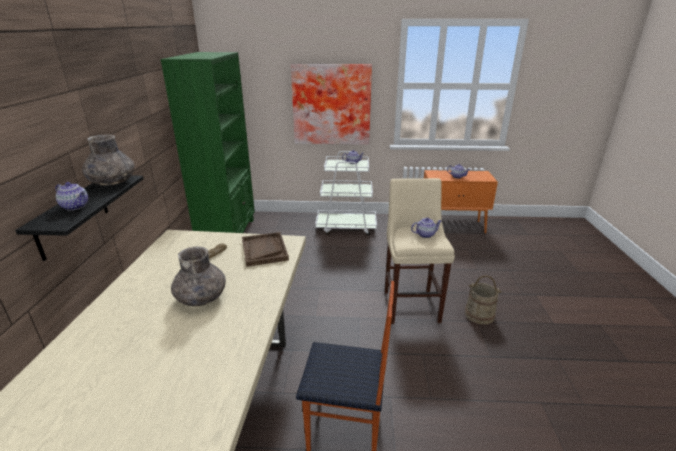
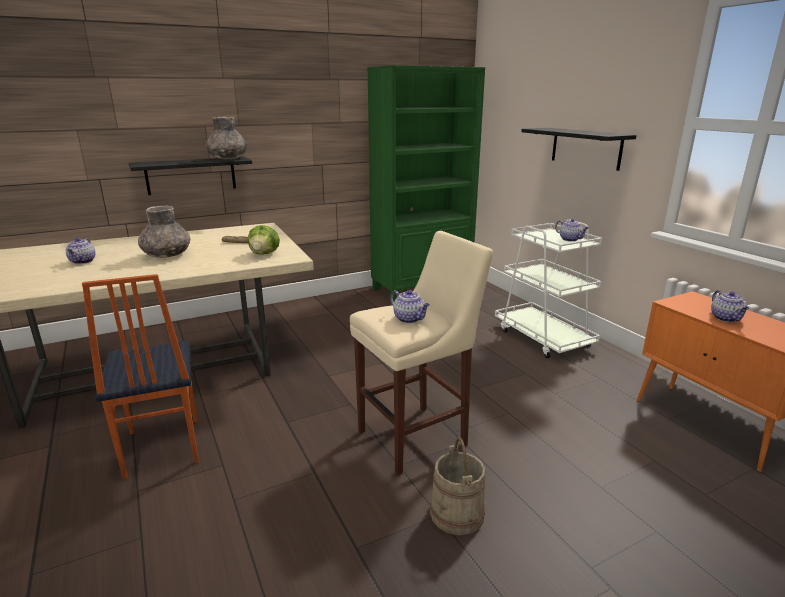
camera: 60 degrees right, 5 degrees down
teapot [56,182,88,210] -> teapot moved to [66,238,95,264]
brown tray [242,232,289,267] -> lettuce [248,225,280,255]
picture [291,64,372,145] -> black shelf [521,128,636,171]

